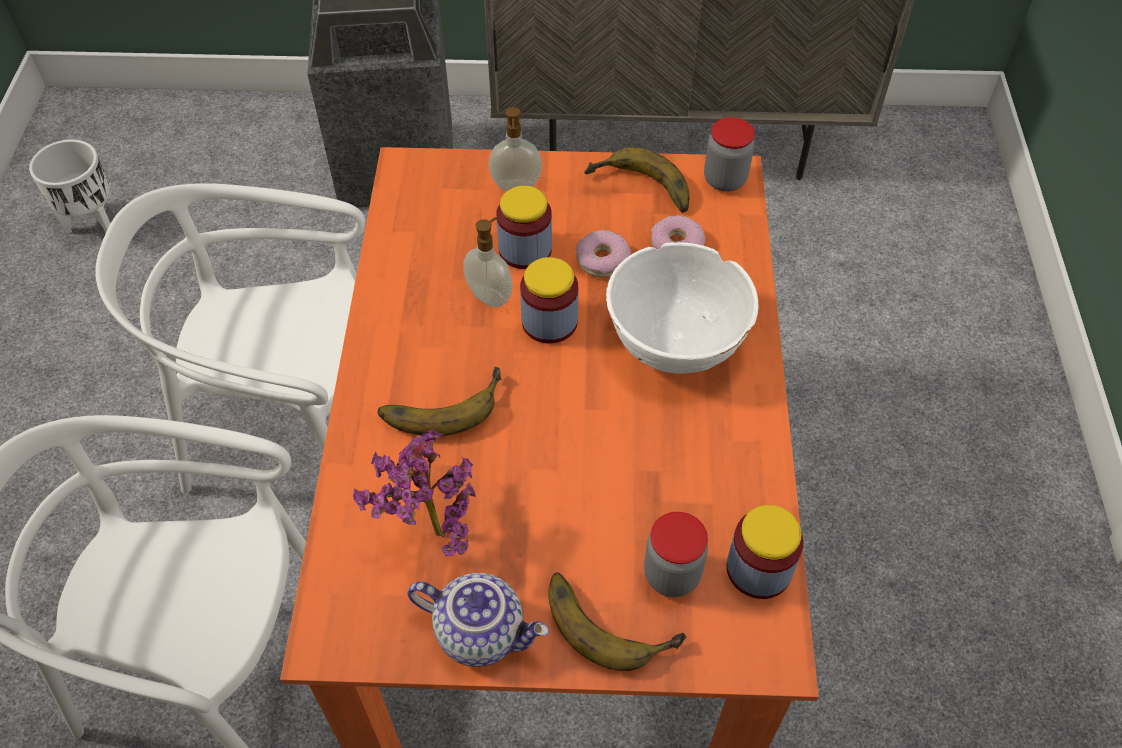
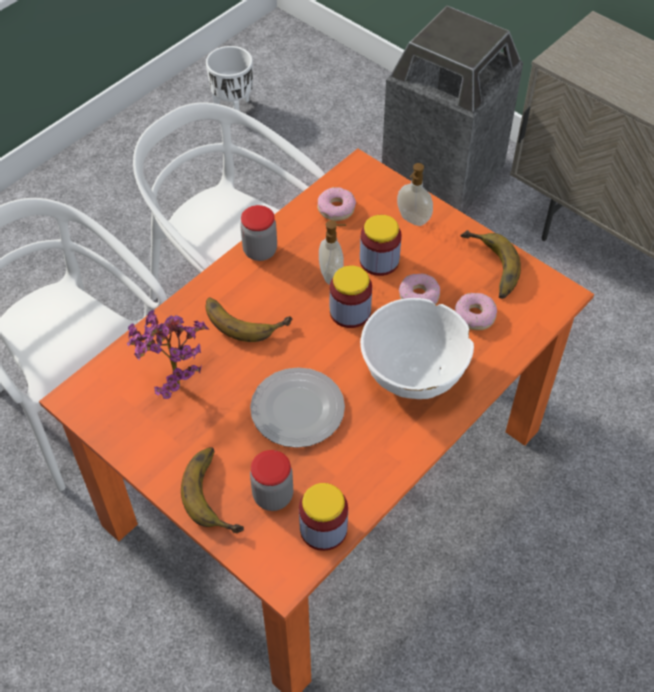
camera: 40 degrees right, 0 degrees up
teapot [407,573,549,667] -> none
jar [704,117,755,191] -> jar moved to [240,205,277,261]
none -> plate [250,367,345,448]
none -> donut [317,187,356,221]

